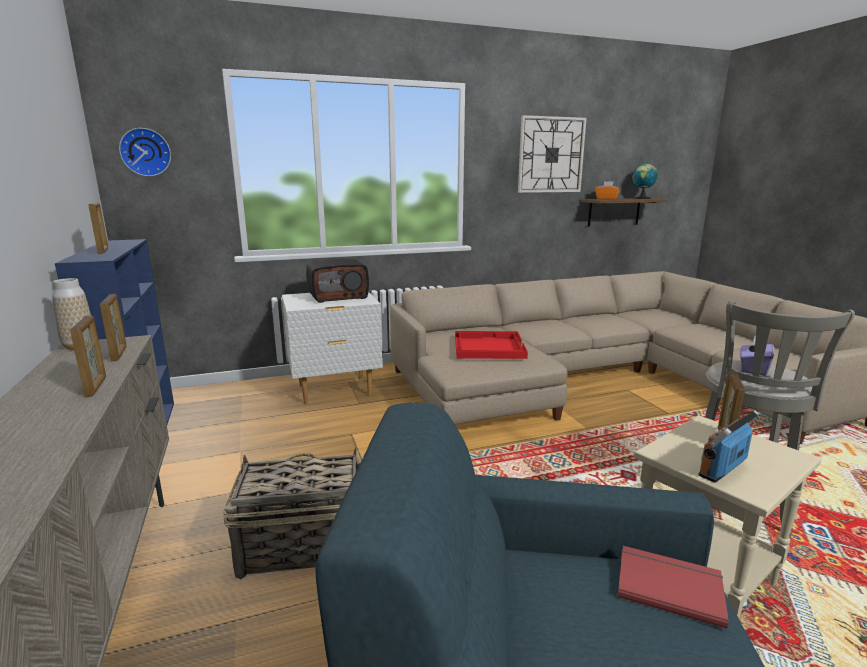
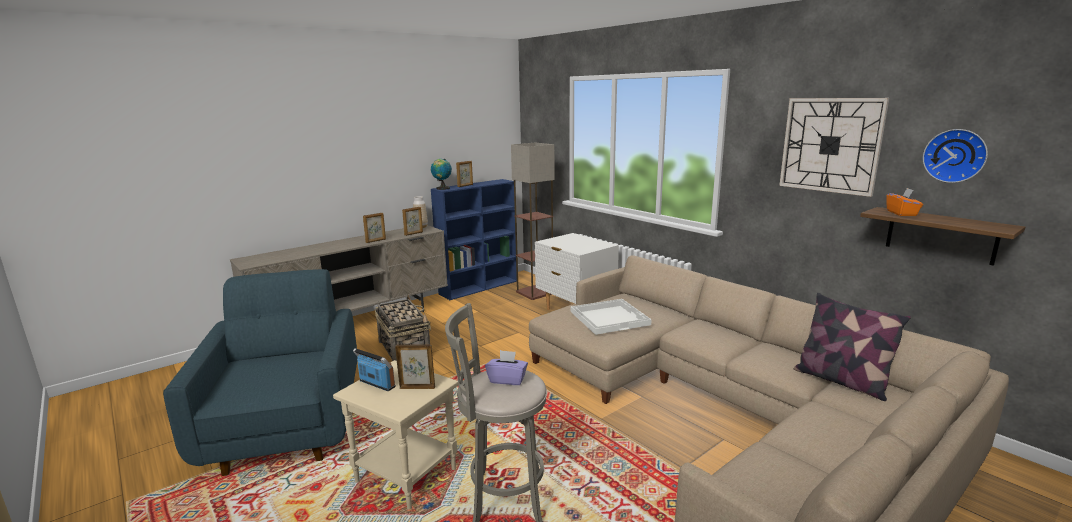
camera: 70 degrees right, 0 degrees up
wall clock [119,128,171,176] -> wall clock moved to [923,129,988,183]
radio [306,259,369,303] -> none
red tray [455,331,528,359] -> white tray [571,299,652,335]
red book [618,546,729,629] -> none
globe [633,164,658,199] -> globe moved to [431,159,452,190]
none -> floor lamp [511,142,555,300]
none -> pillow [794,293,911,401]

